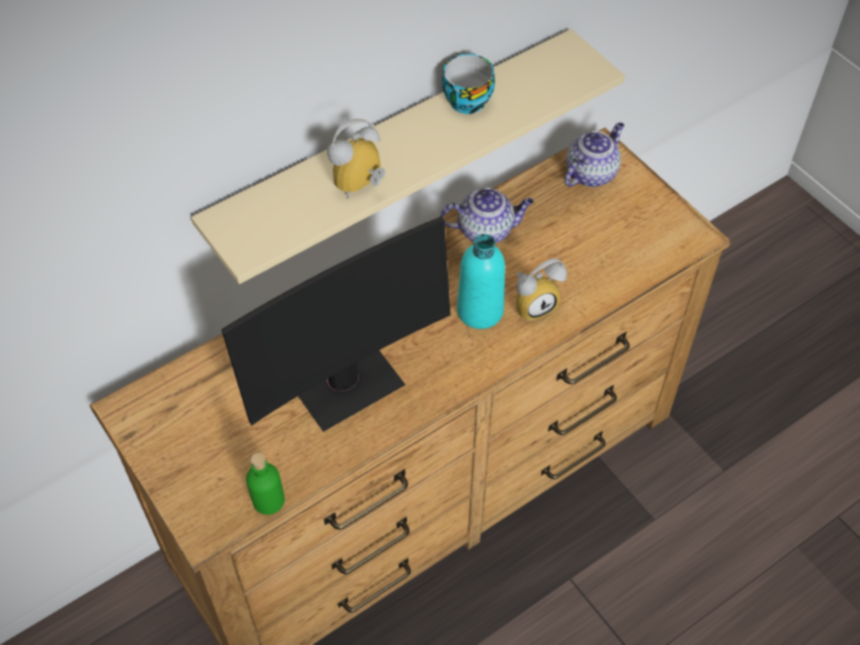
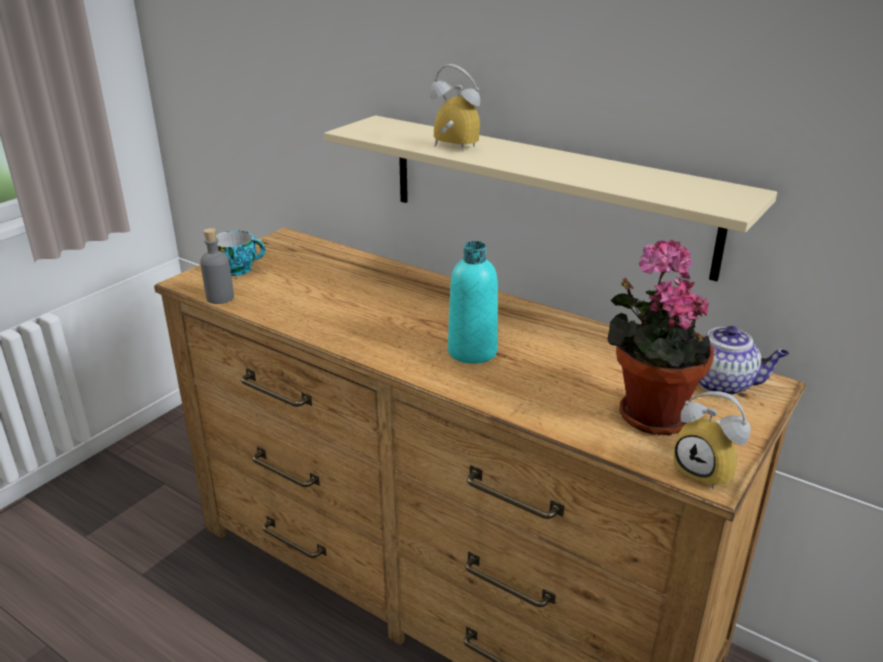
camera: 70 degrees right, 25 degrees down
monitor [221,217,451,432] -> none
green bottle [246,453,285,515] -> grey bottle [200,228,234,304]
teapot [440,188,534,243] -> none
cup [442,53,495,114] -> cup moved to [216,231,265,276]
alarm clock [516,258,567,322] -> alarm clock moved to [673,391,751,490]
none -> potted plant [607,240,714,436]

